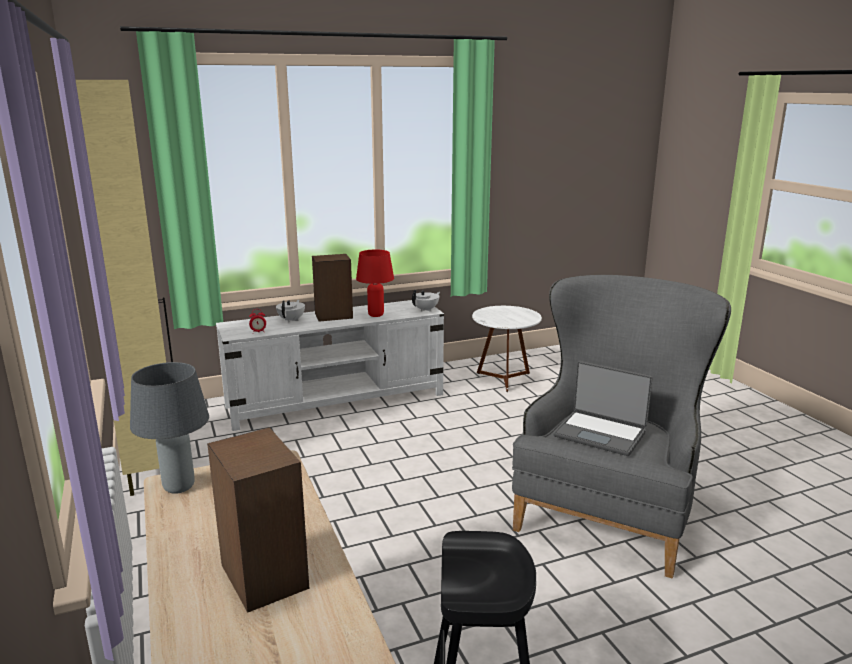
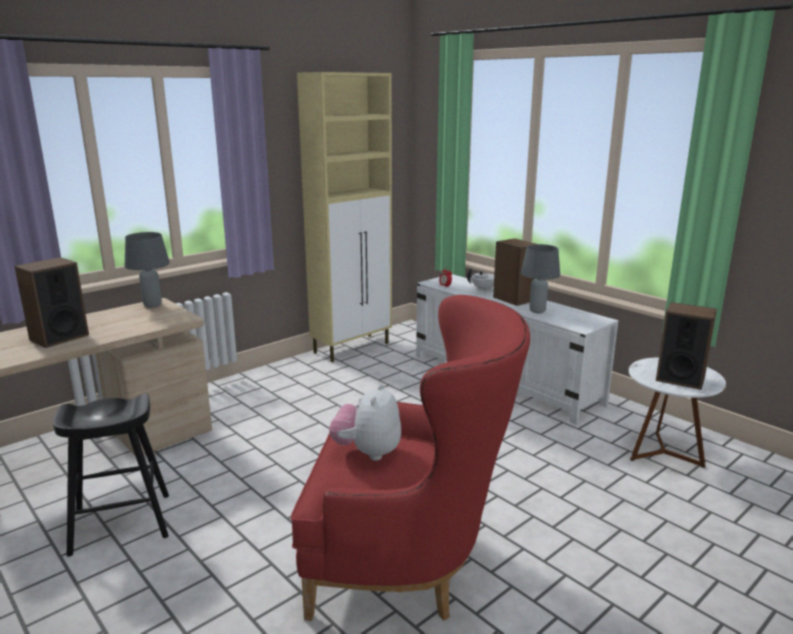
camera: 70 degrees right, 0 degrees up
red table lamp [356,249,394,317] -> grey table lamp [521,244,560,313]
white teapot [412,290,440,312] -> none
grey armchair [512,275,731,579] -> red armchair [291,295,530,621]
laptop [553,361,653,456] -> plush toy [329,384,401,461]
none -> speaker [656,302,717,390]

